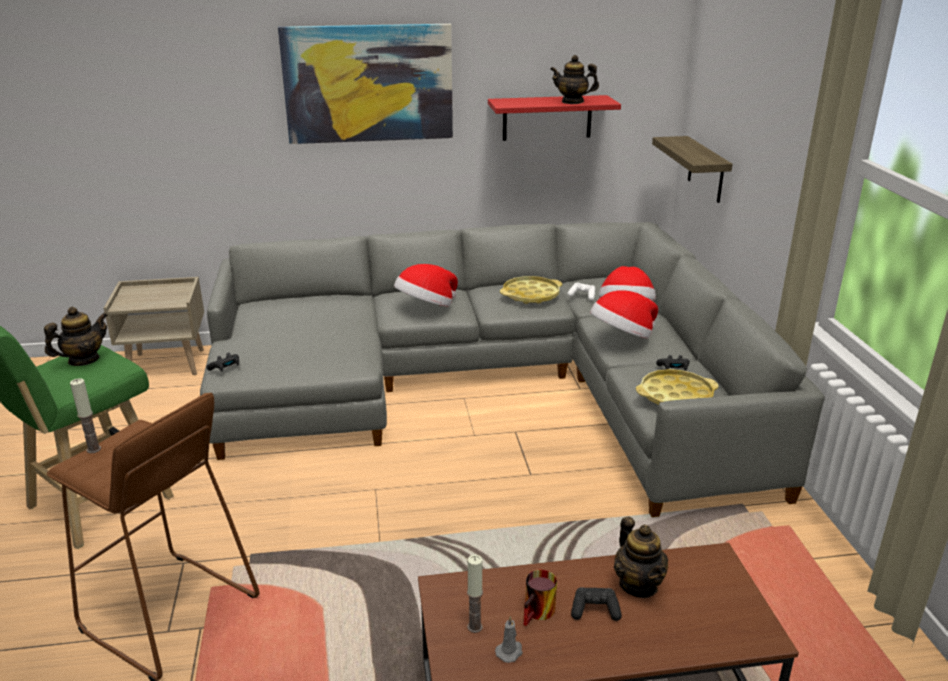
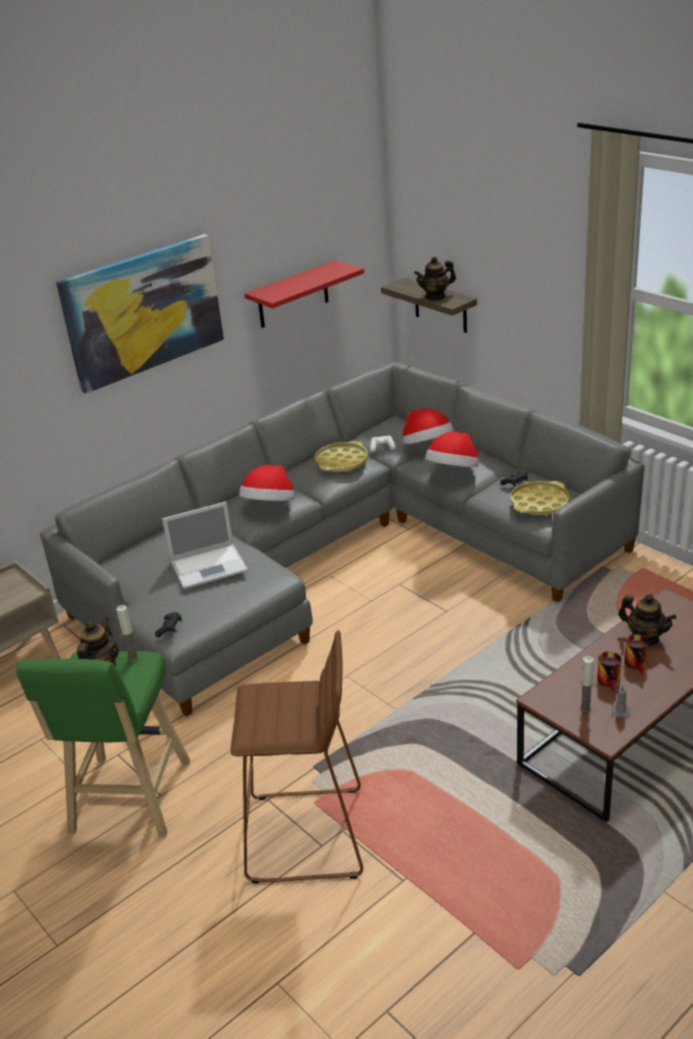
camera: 30 degrees left, 5 degrees up
candle [70,379,101,453] -> candle moved to [116,605,139,662]
teapot [550,55,599,104] -> teapot moved to [414,256,456,300]
black game controller [571,587,622,621] -> mug [624,634,649,675]
none -> laptop [162,502,248,589]

